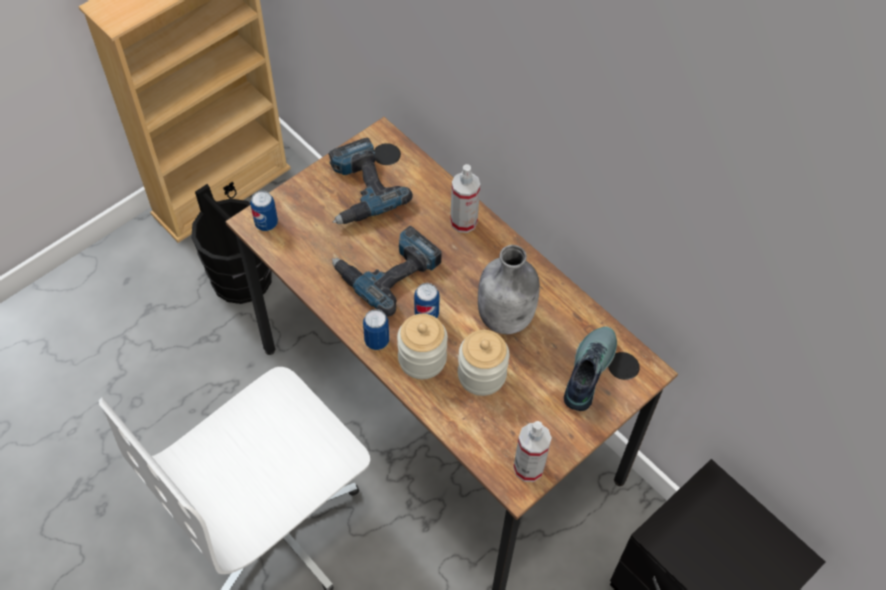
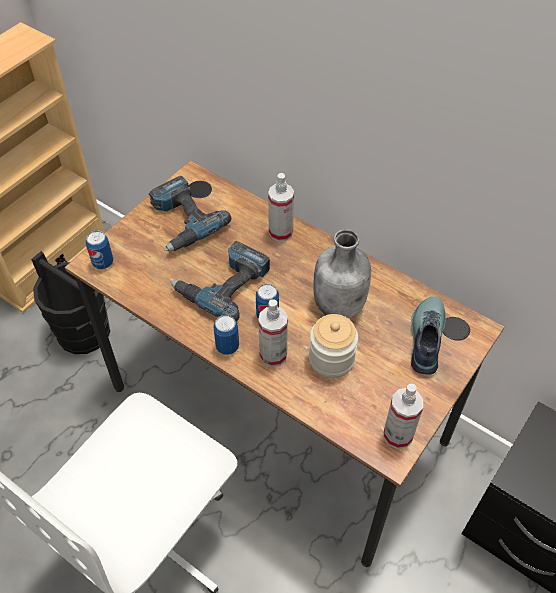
camera: 10 degrees left, 5 degrees down
jar [397,314,448,379] -> spray bottle [258,299,288,367]

